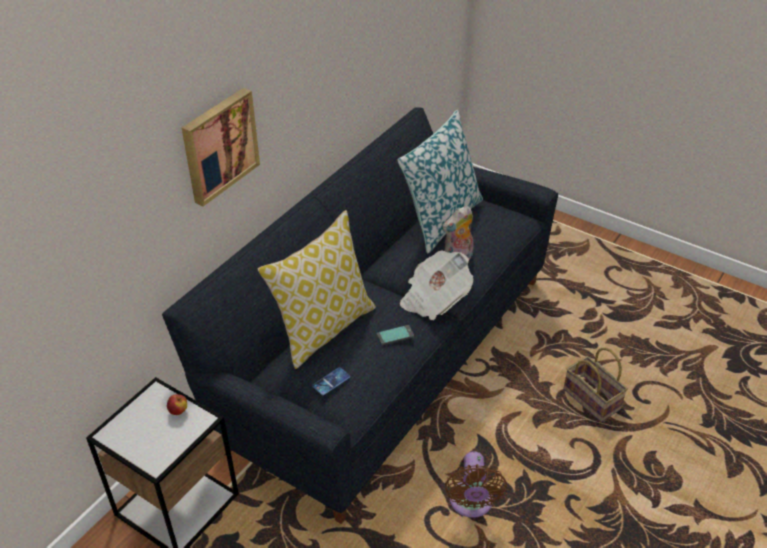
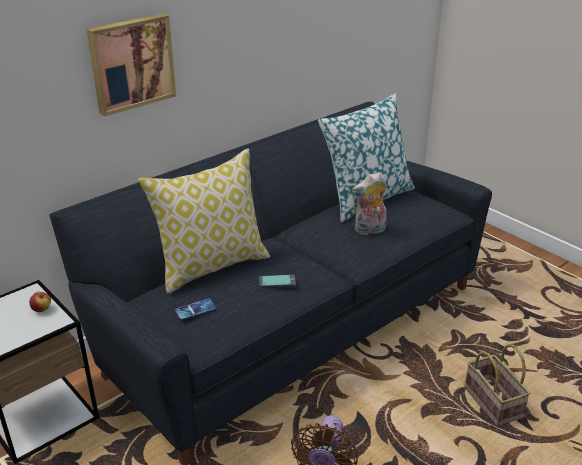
camera: 15 degrees right, 10 degrees down
newspaper [400,250,473,320] -> none

